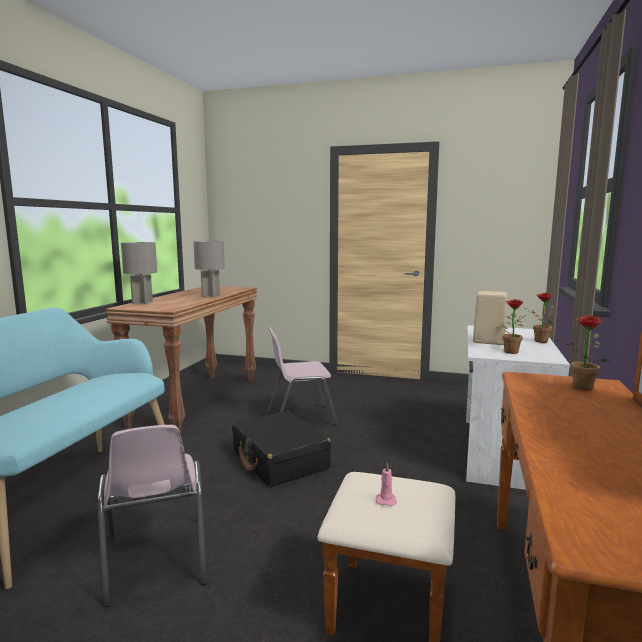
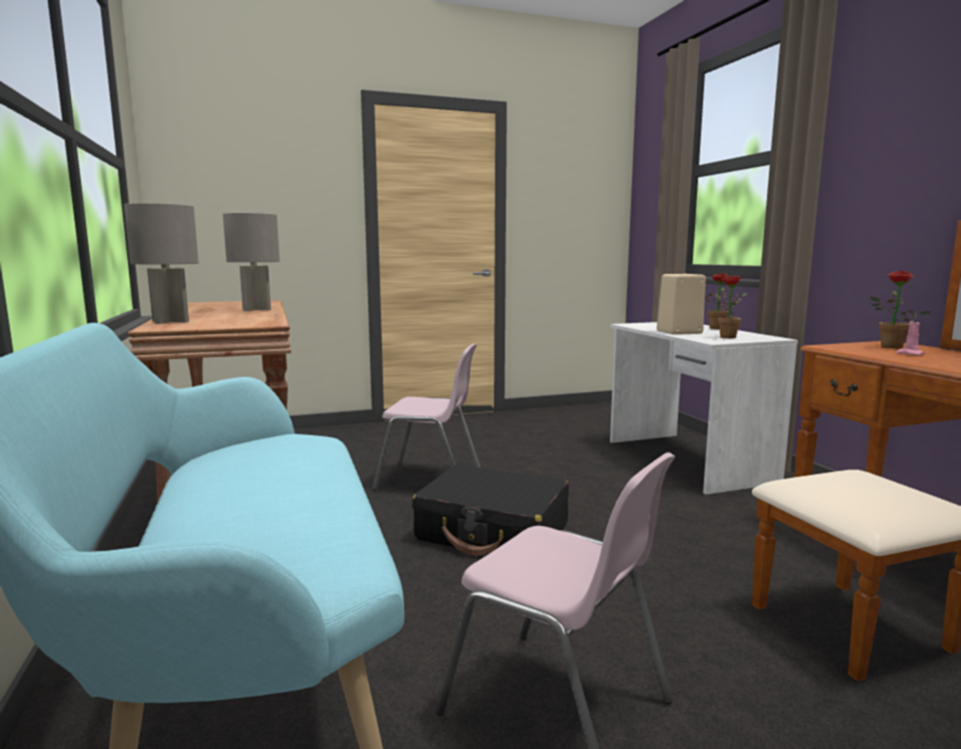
camera: 35 degrees left, 0 degrees up
pink chair [267,327,339,426] -> pink chair turned 120 degrees counterclockwise [372,344,481,491]
pink candle [376,463,397,506] -> pink candle moved to [896,314,925,355]

